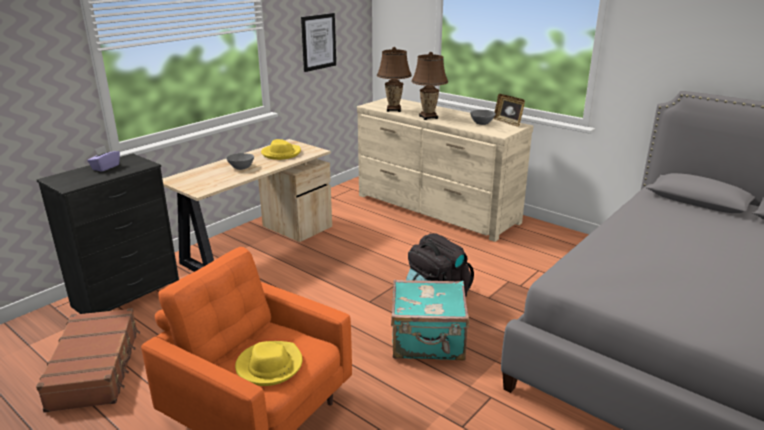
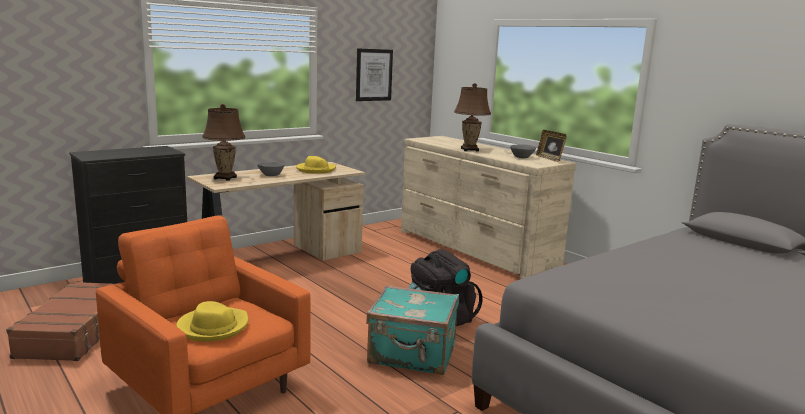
camera: 10 degrees right, 10 degrees down
purple tissue box [87,145,120,172] -> none
brown table lamp [377,47,412,112] -> brown table lamp moved to [202,104,246,181]

